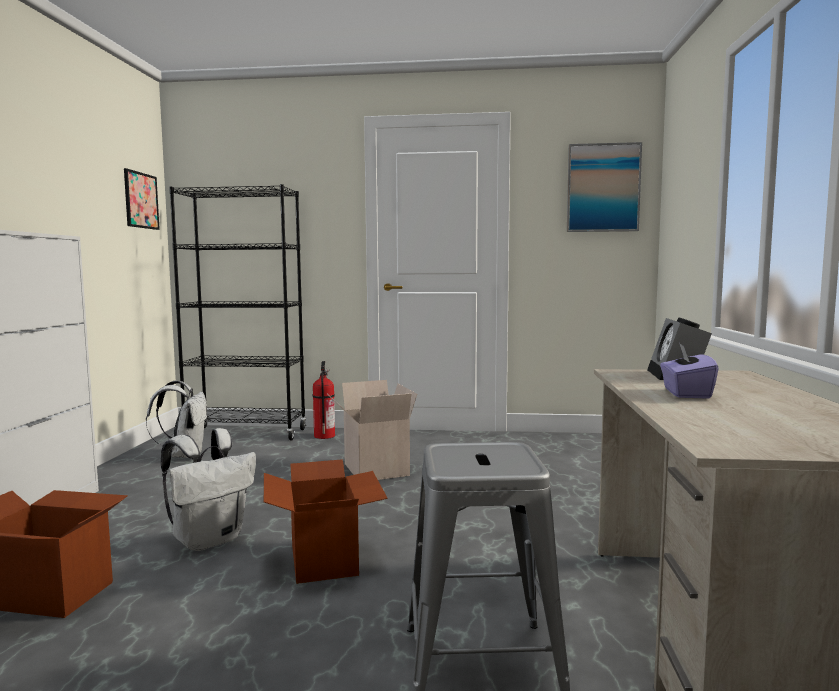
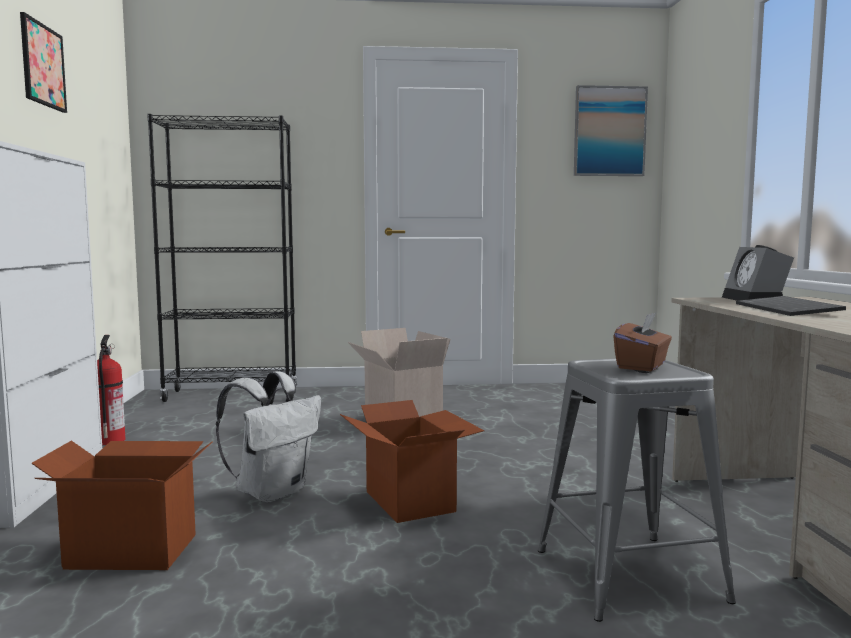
camera: 10 degrees left, 0 degrees up
picture [124,168,160,230] -> picture moved to [20,12,67,113]
white backpack [146,381,208,458] -> none
fire extinguisher [313,361,335,439] -> fire extinguisher moved to [97,335,125,445]
purple tissue box [660,343,719,399] -> keyboard [736,296,846,316]
none -> brown tissue box [613,312,672,371]

